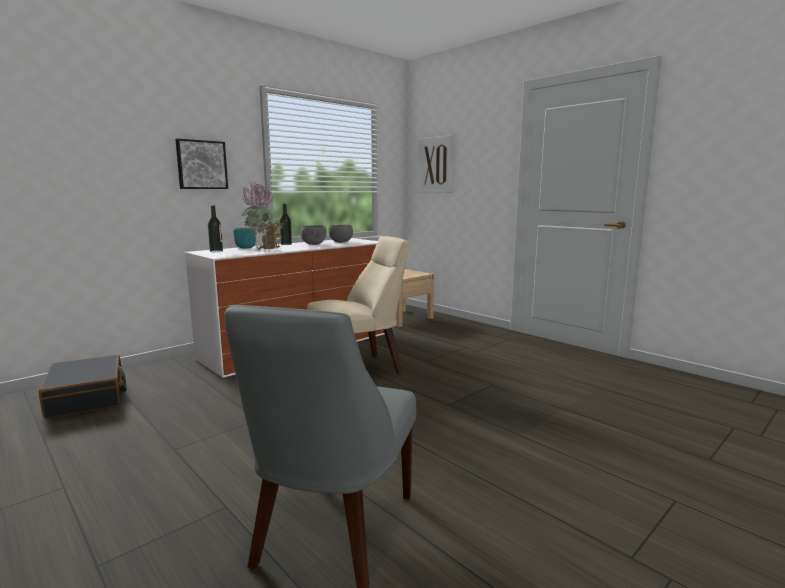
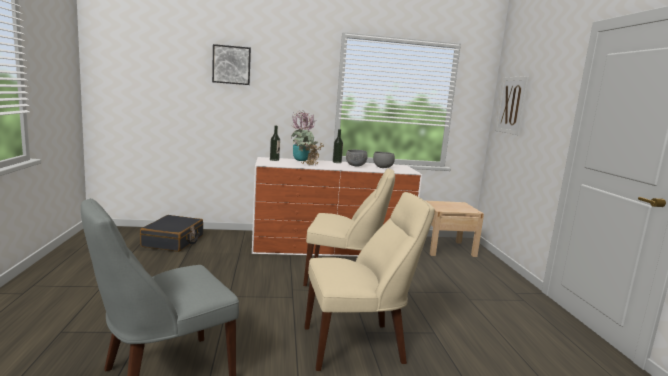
camera: 35 degrees right, 0 degrees up
picture [175,139,228,189] -> picture moved to [212,44,251,85]
none -> beige chair [304,192,435,371]

